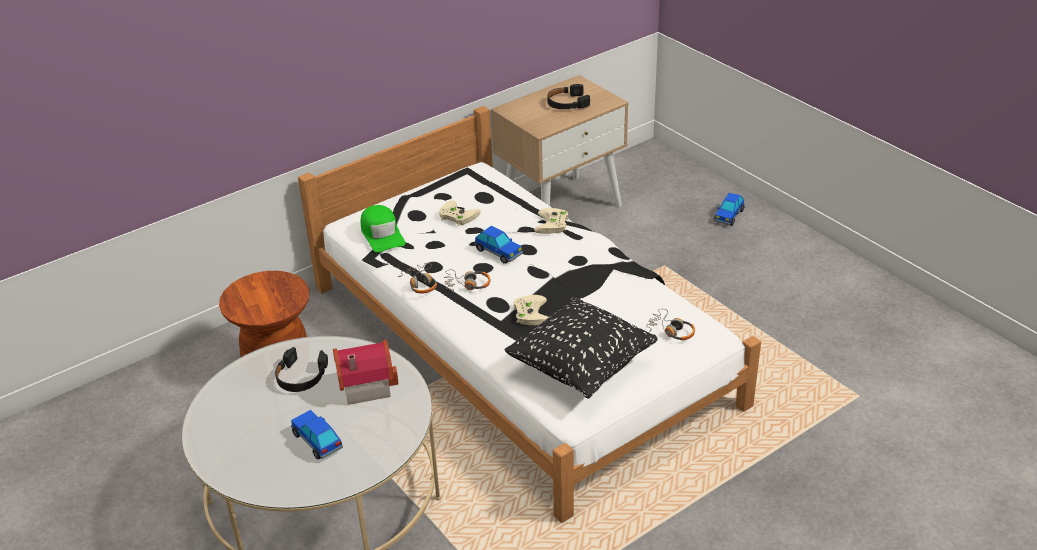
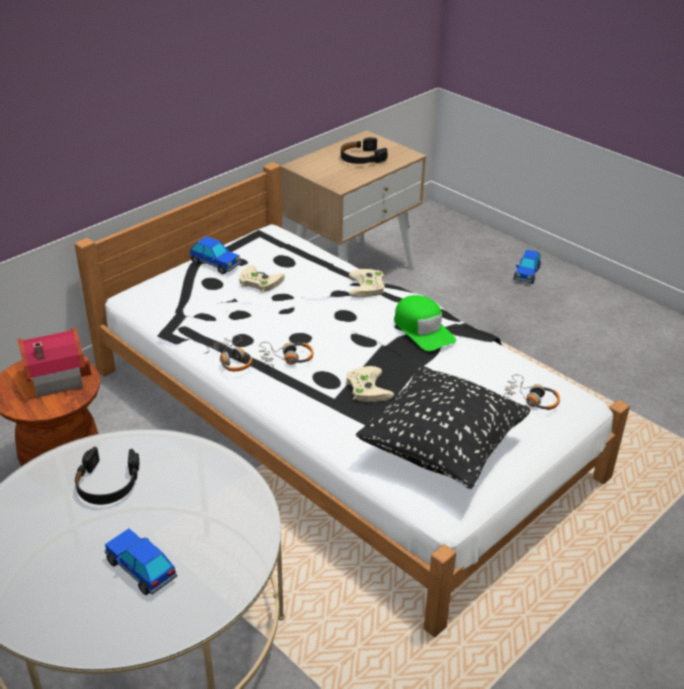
camera: 10 degrees left, 0 degrees up
toy house [333,340,399,405] -> toy house moved to [18,327,91,397]
green cap [361,205,406,252] -> green cap moved to [394,295,456,351]
toy car [475,226,523,264] -> toy car moved to [189,236,241,274]

